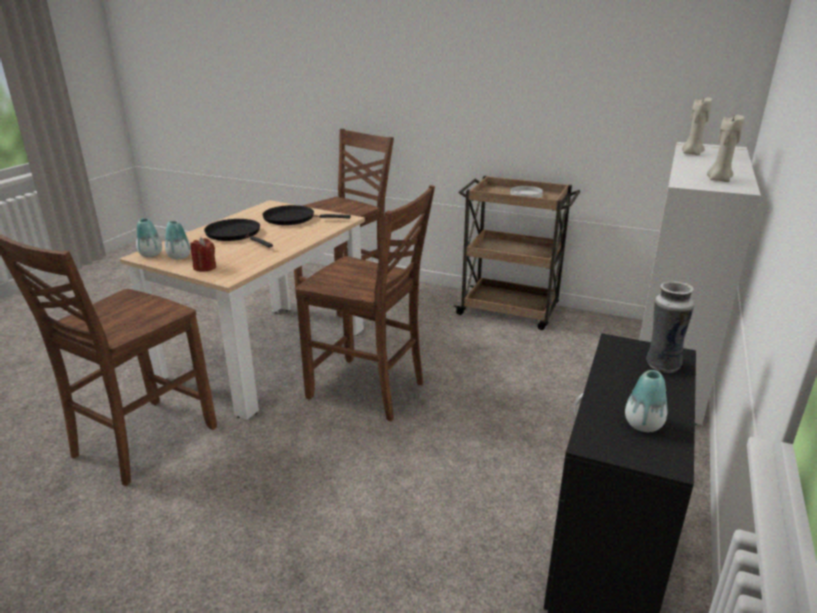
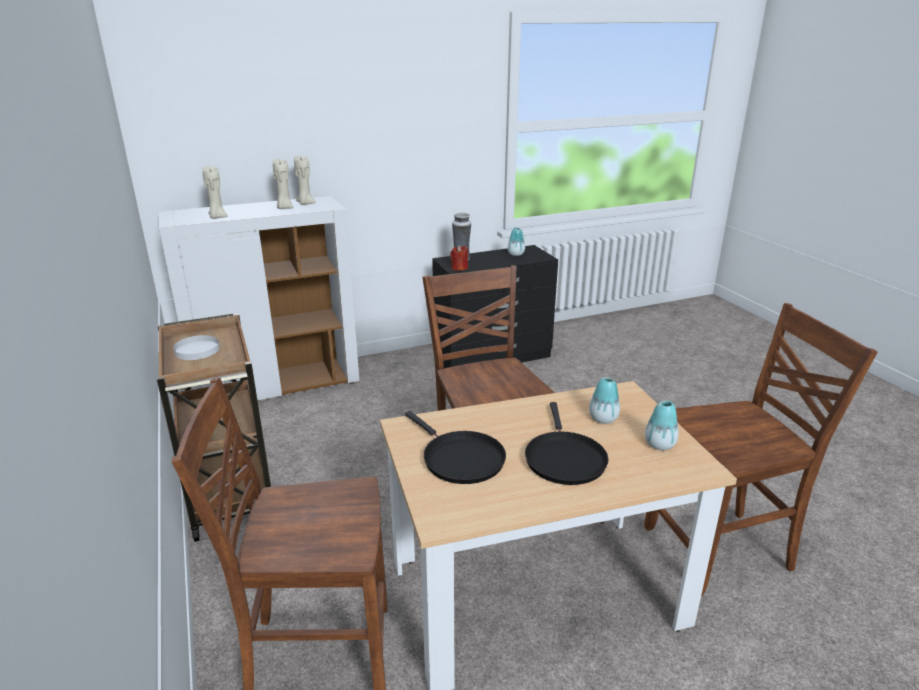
camera: 135 degrees left, 0 degrees up
vase [136,218,162,257] -> vase moved to [589,377,620,424]
red candle [190,238,216,272] -> red candle moved to [450,245,468,271]
none -> beige candle [273,158,294,209]

